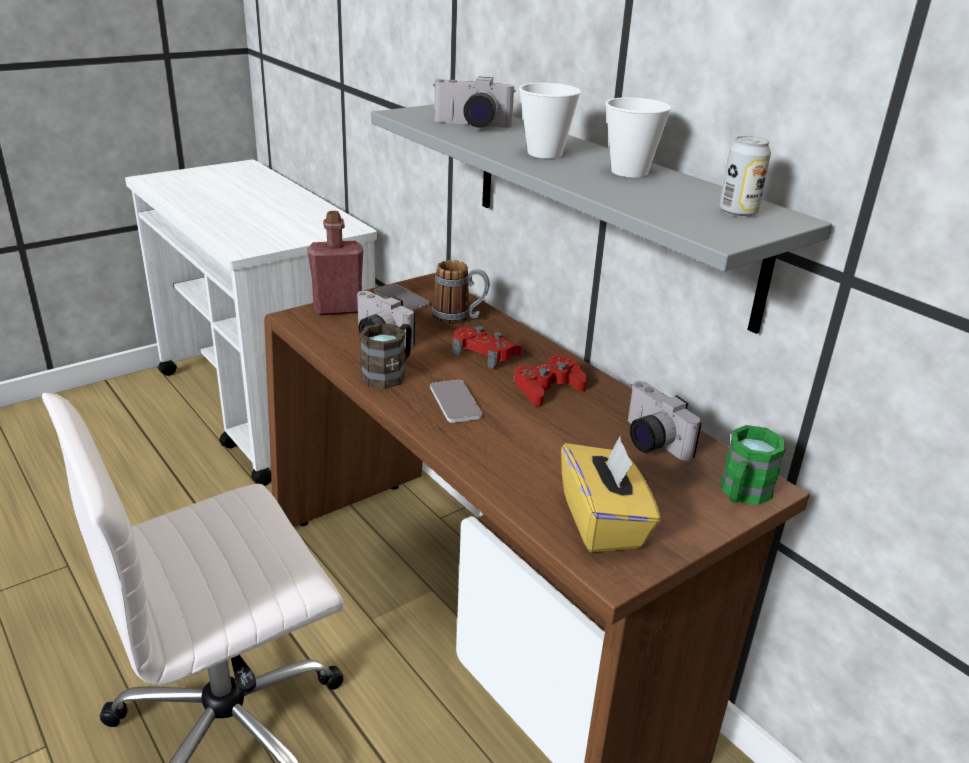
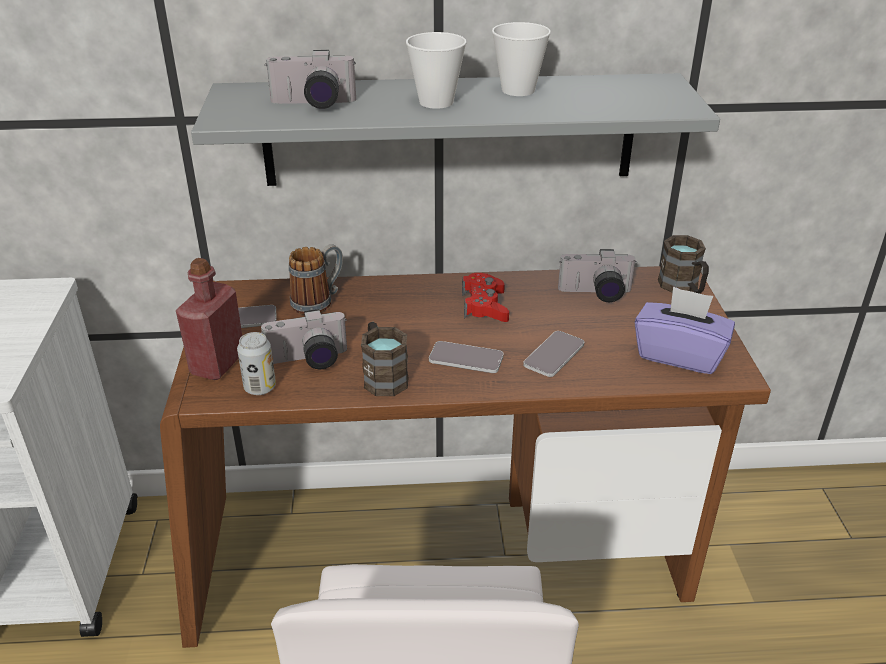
camera: 55 degrees left, 5 degrees up
camera [433,77,515,128] -> camera turned 45 degrees clockwise [265,50,356,109]
red game controller [452,326,522,369] -> none
yellow tissue box [561,436,661,552] -> purple tissue box [634,286,735,374]
can [719,136,771,217] -> can moved to [237,332,276,395]
green mug [721,425,786,505] -> brown mug [658,235,709,293]
none -> phone [523,331,584,377]

